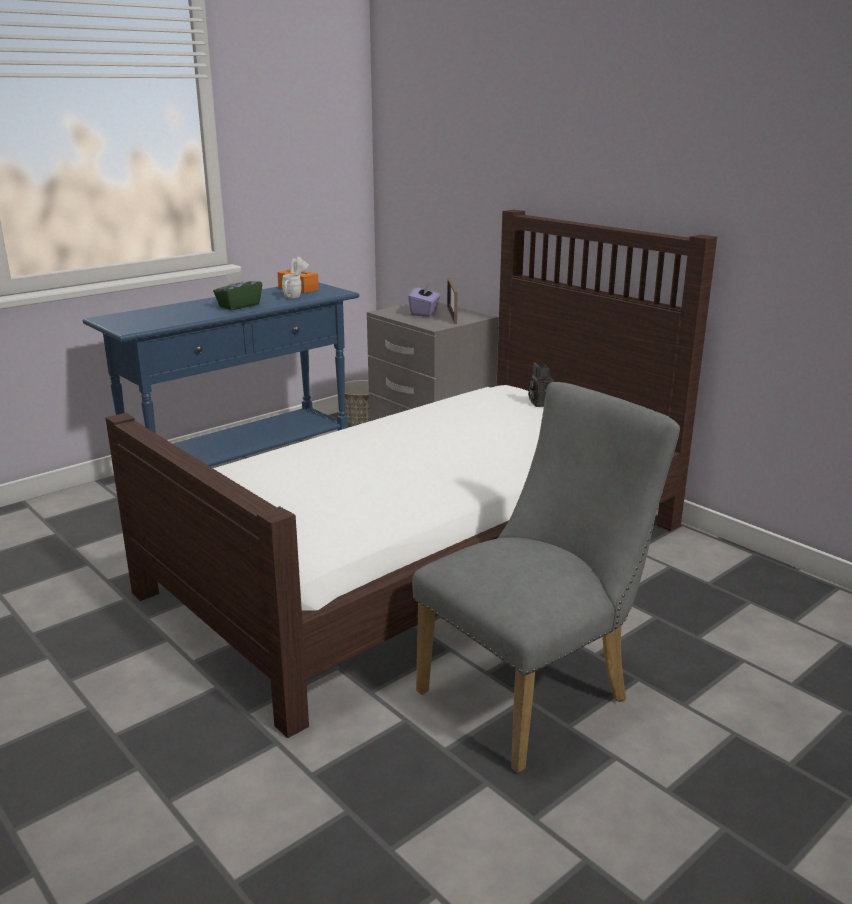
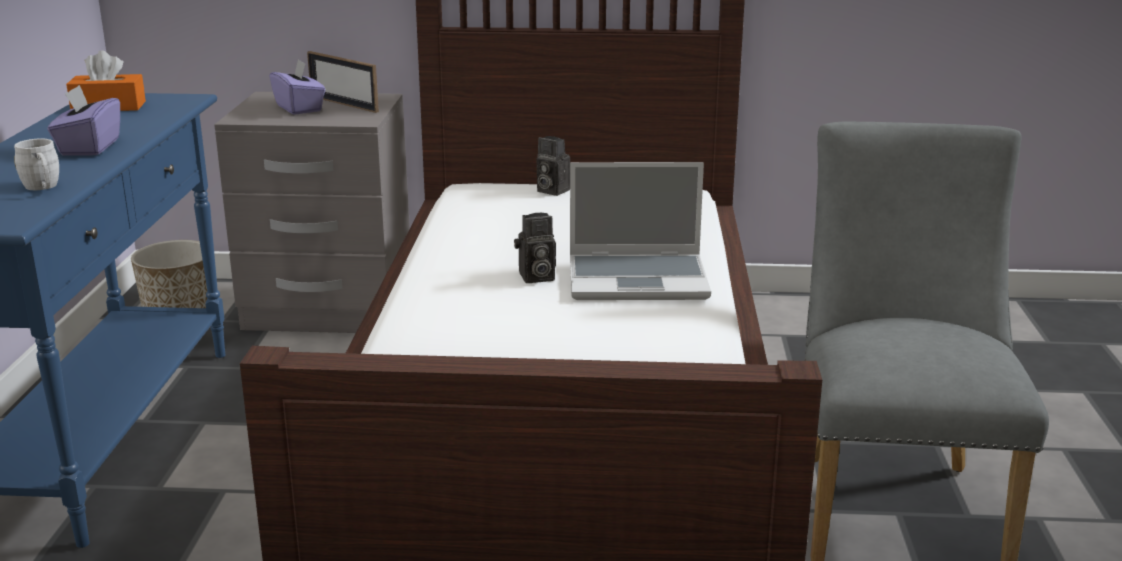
camera: 45 degrees left, 0 degrees up
green tissue box [213,271,262,310] -> purple tissue box [47,85,120,155]
white mug [282,274,302,298] -> white mug moved to [14,139,59,190]
none -> camera [514,213,556,283]
none -> laptop [570,162,711,300]

